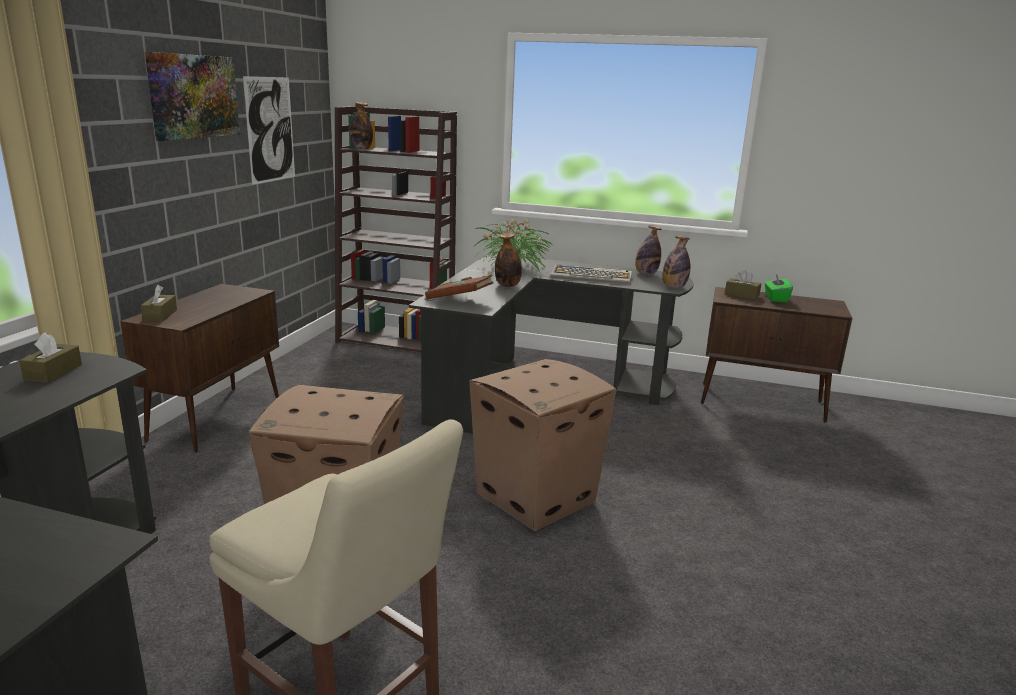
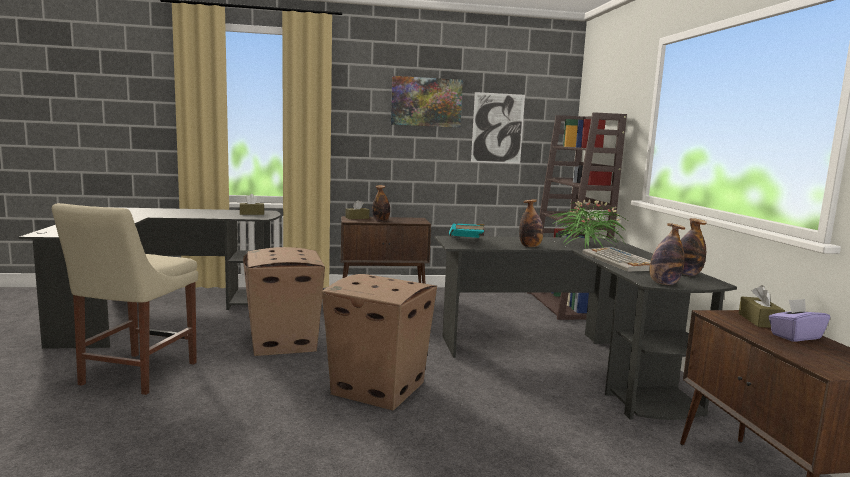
camera: 65 degrees right, 10 degrees down
bottle [350,102,373,149] -> bottle moved to [372,185,390,221]
brown book [425,274,493,299] -> turquoise book [449,223,484,238]
green tissue box [764,272,793,303] -> purple tissue box [768,299,830,342]

